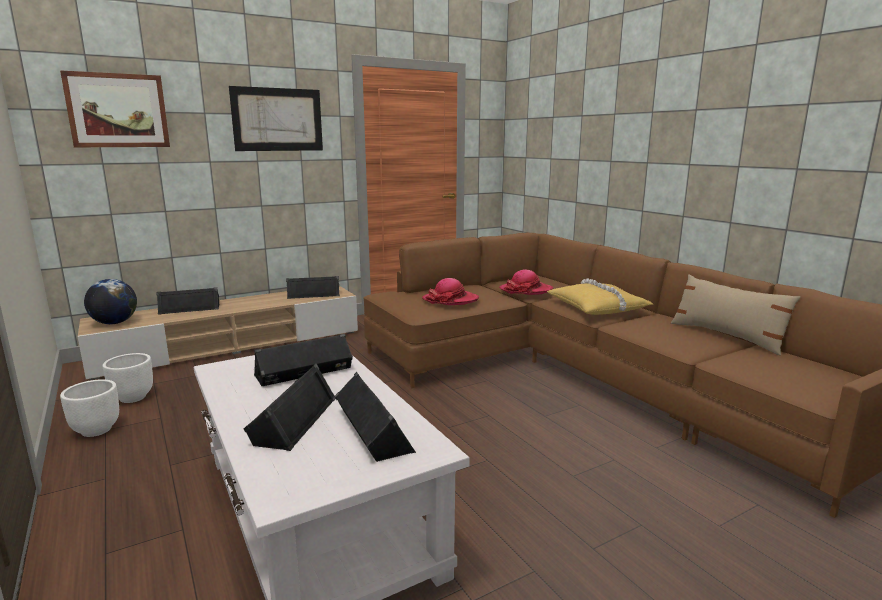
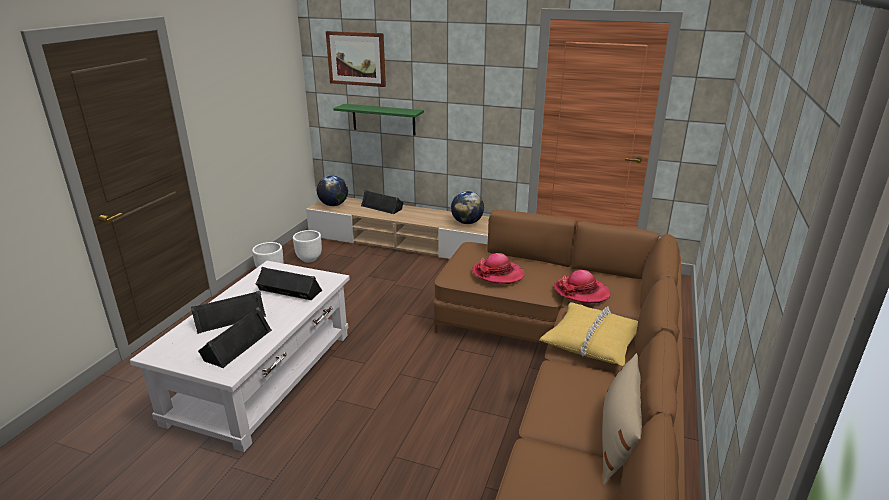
camera: 50 degrees right, 10 degrees up
picture [229,86,323,151] -> none
black speaker [286,276,340,299] -> globe [451,191,484,224]
none -> green shelf [333,104,424,135]

